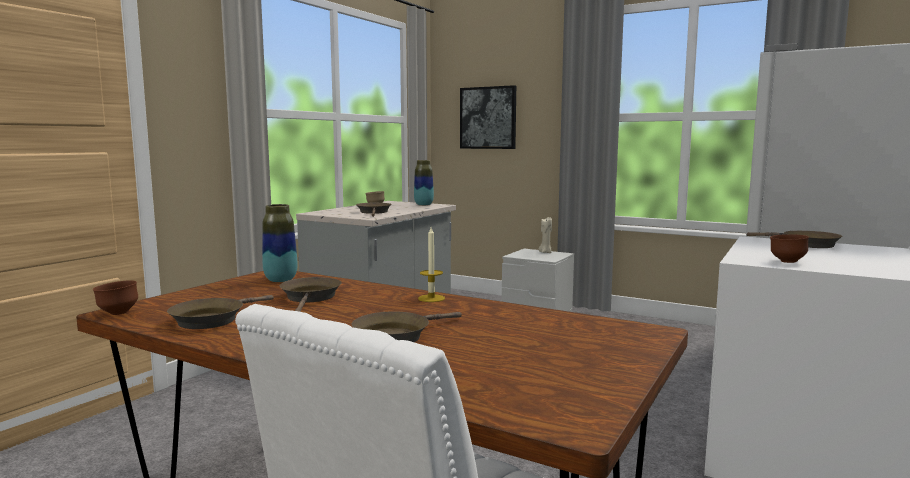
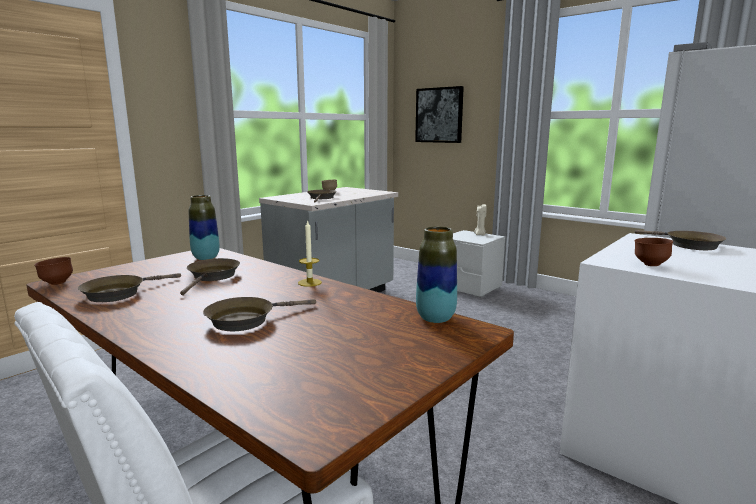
camera: 10 degrees right, 5 degrees up
vase [414,160,434,206] -> vase moved to [416,227,457,323]

